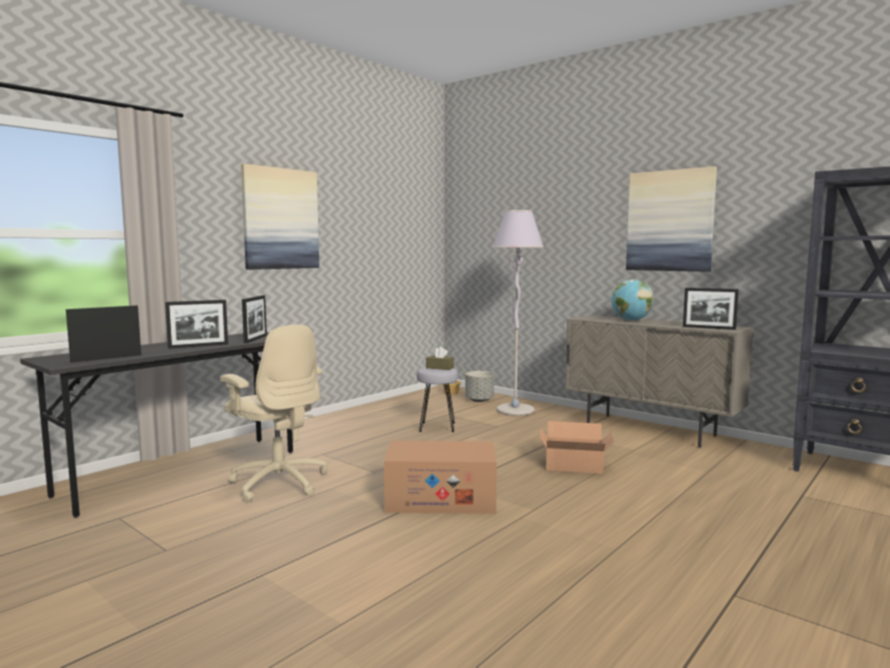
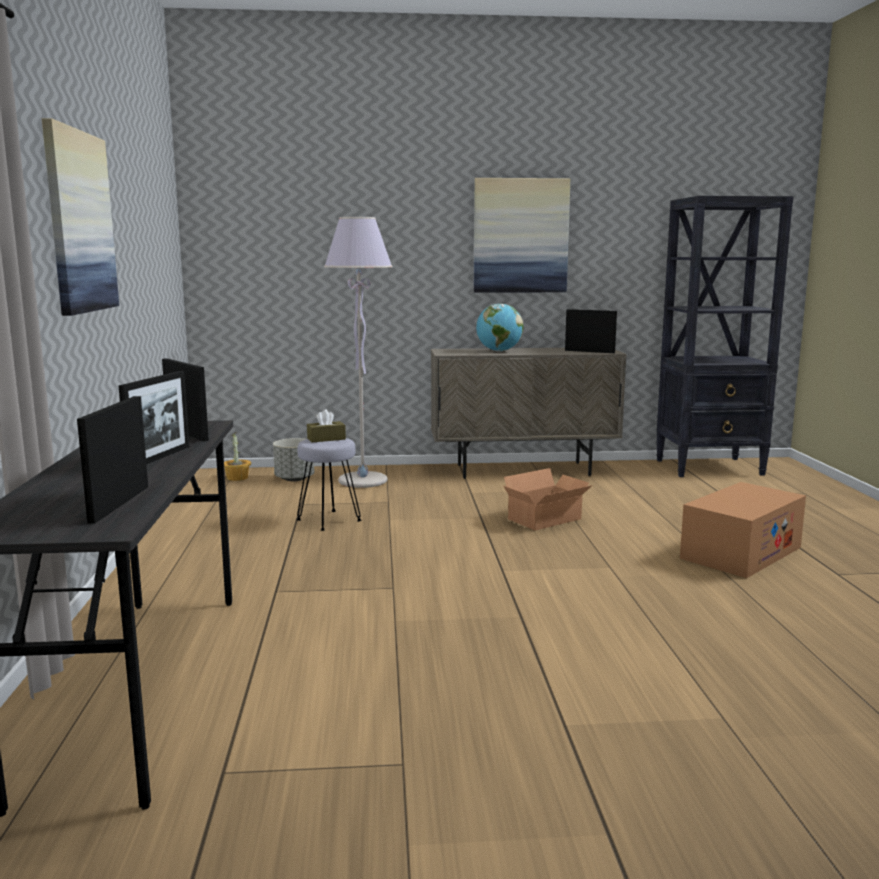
camera: 45 degrees left, 5 degrees up
beige office chair [220,324,328,502] -> none
cardboard box [384,441,497,514] -> cardboard box moved to [680,482,806,578]
picture frame [683,288,739,330] -> picture frame turned 135 degrees counterclockwise [565,309,617,353]

